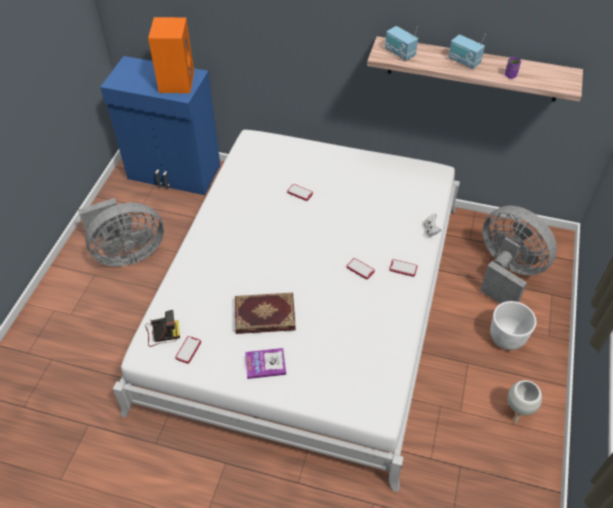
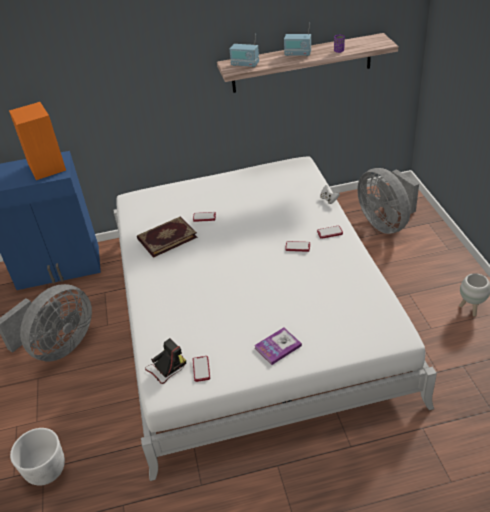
camera: 25 degrees left, 10 degrees down
book [235,293,296,334] -> book moved to [137,217,197,258]
grey fan [480,206,557,304] -> grey fan turned 135 degrees counterclockwise [357,168,419,234]
white planter [490,301,536,350] -> white planter moved to [10,428,65,486]

